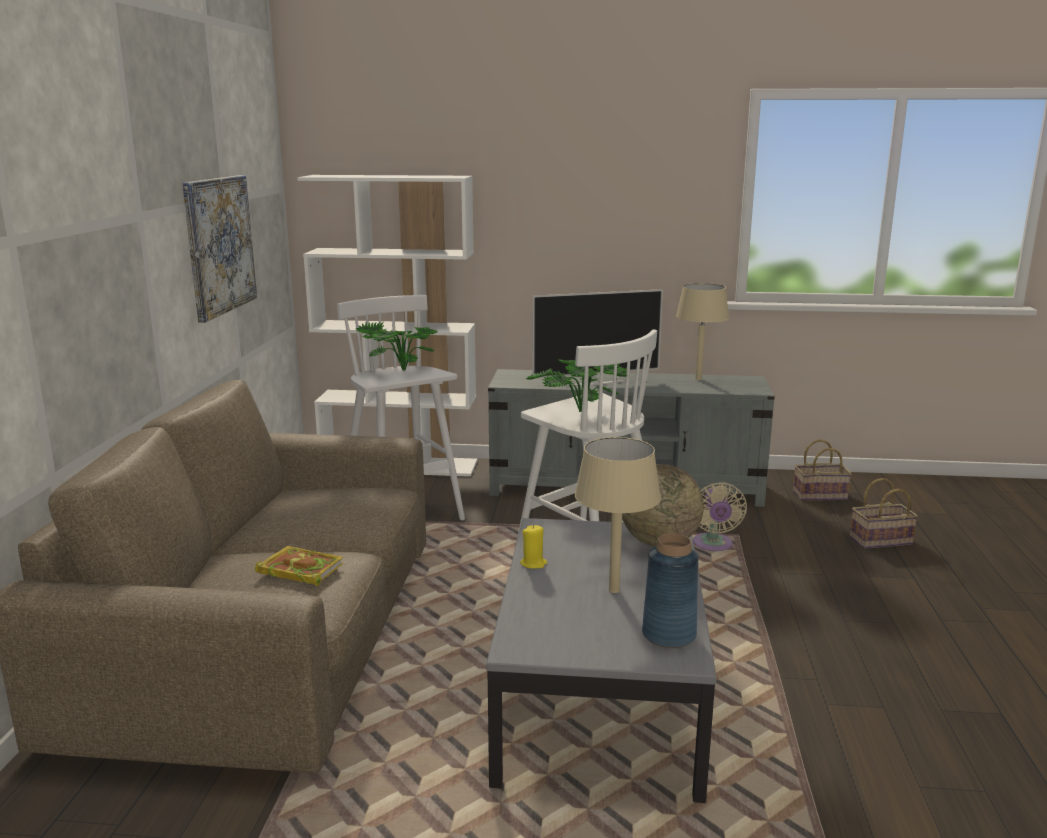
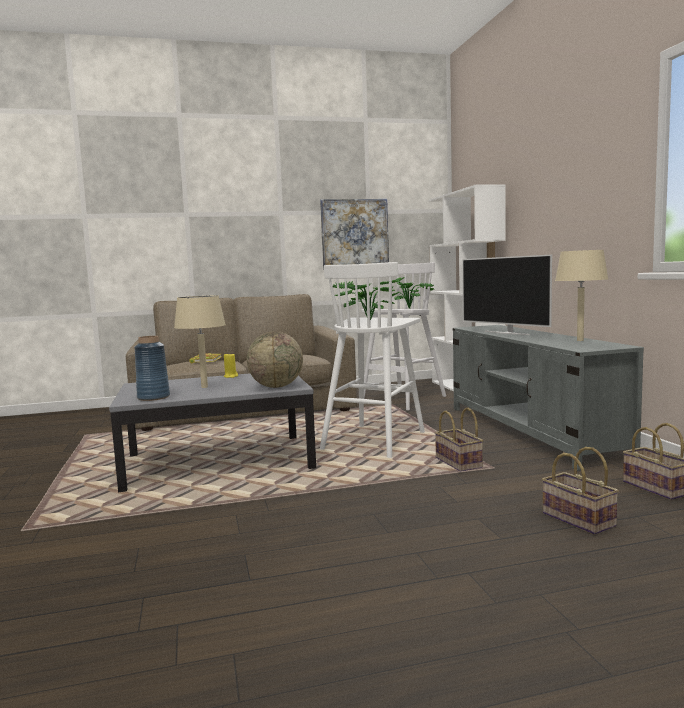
camera: 70 degrees right, 10 degrees down
beige fan [693,482,747,551] -> basket [435,408,483,471]

